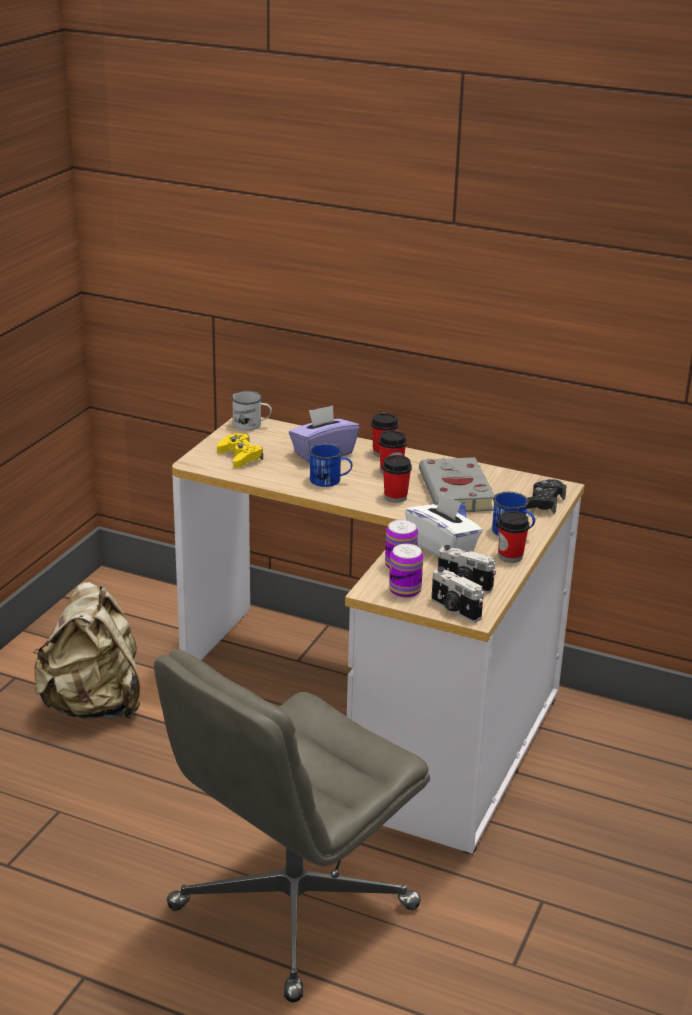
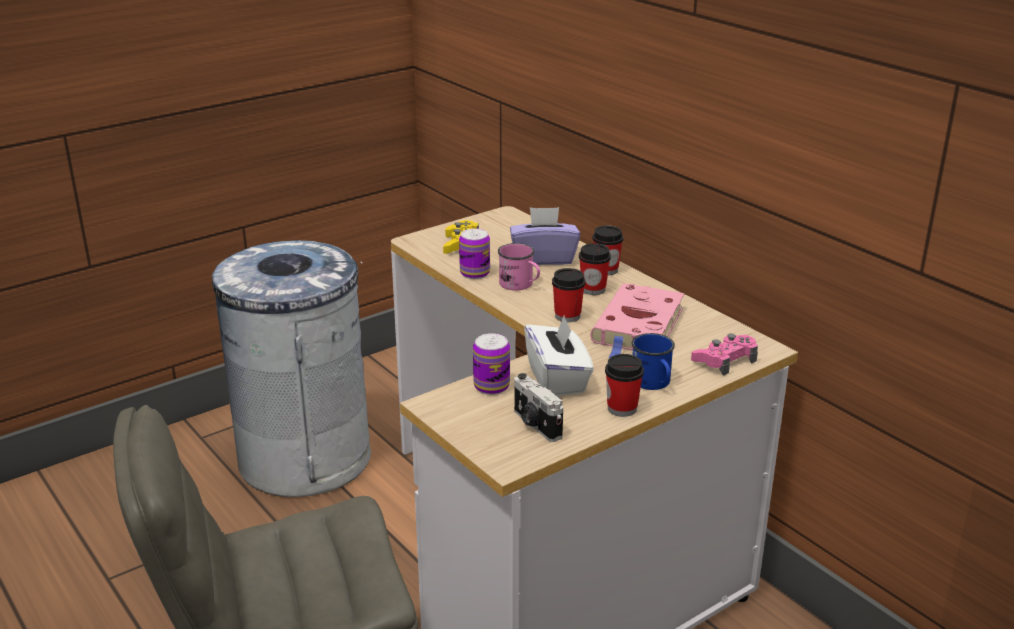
camera: 30 degrees right, 0 degrees up
beige backpack [33,582,140,719] -> grey trash can [212,240,371,497]
white mug [231,391,272,431] -> none
blue mug [309,443,353,487] -> pink mug [498,243,540,291]
can [389,544,423,598] -> can moved to [459,229,490,279]
grey book [419,457,495,518] -> pink book [590,283,684,358]
camera [431,566,484,623] -> none
black game controller [527,479,566,514] -> pink game controller [691,334,758,376]

